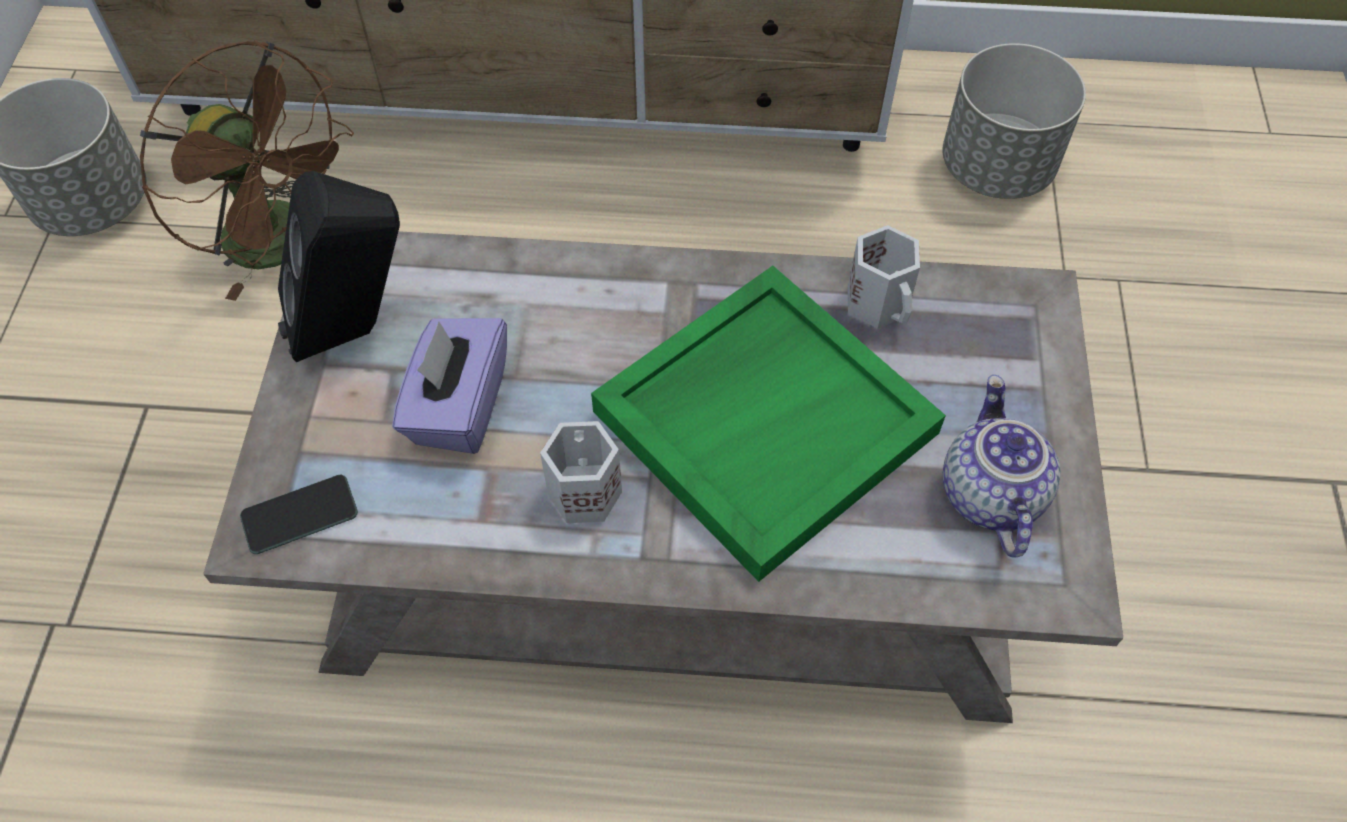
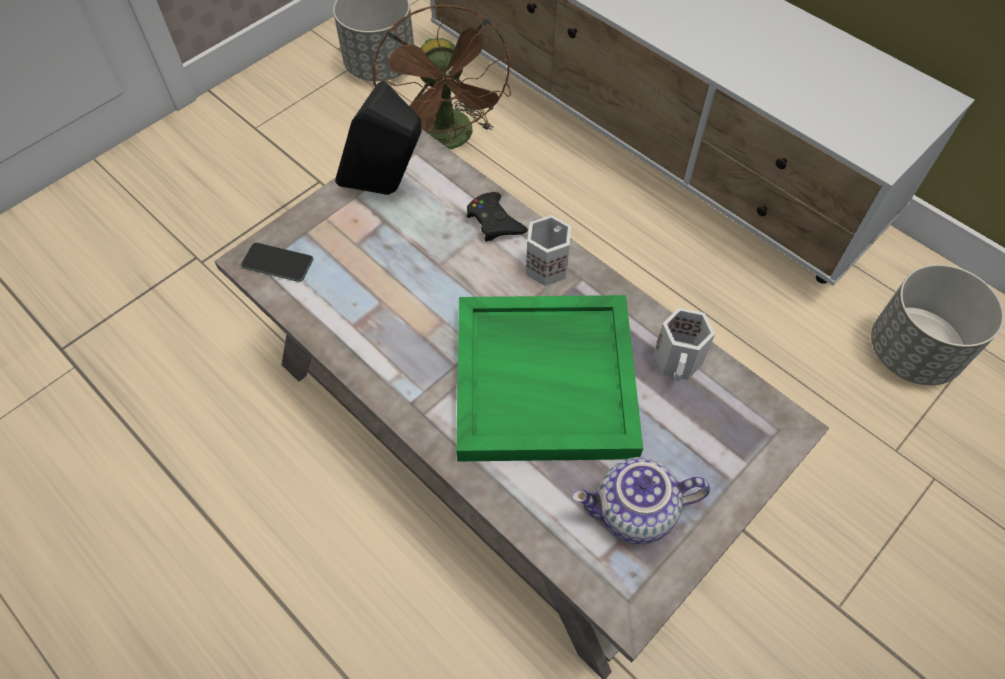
camera: 40 degrees right, 0 degrees up
purple tissue box [392,318,507,454] -> none
white mug [540,421,622,523] -> white mug moved to [526,215,571,286]
teapot [943,375,1061,558] -> teapot turned 135 degrees counterclockwise [572,457,710,544]
none -> black game controller [467,192,528,242]

